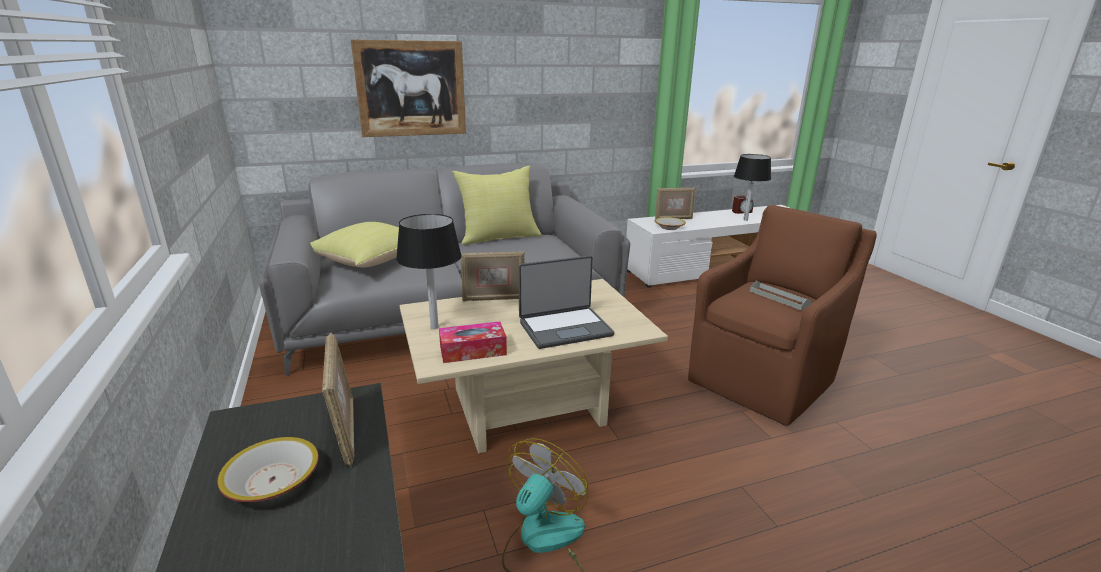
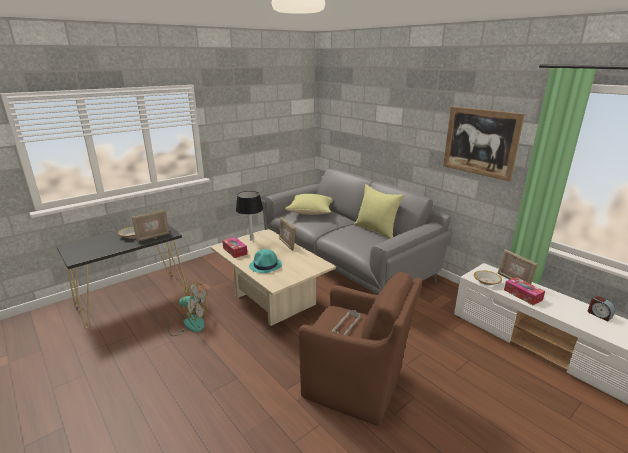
camera: 70 degrees right, 0 degrees up
picture [351,40,466,137] -> picture moved to [443,106,525,181]
laptop [518,255,614,349] -> turquoise hat [249,249,282,273]
black table lamp [734,154,771,221] -> none
none -> tissue box [504,277,545,305]

